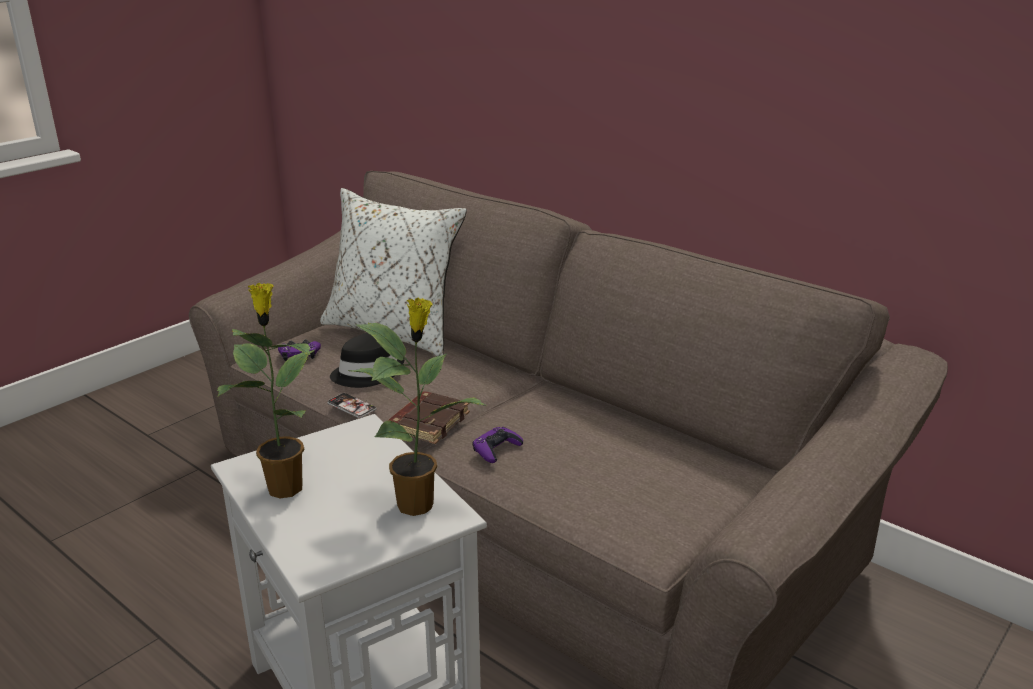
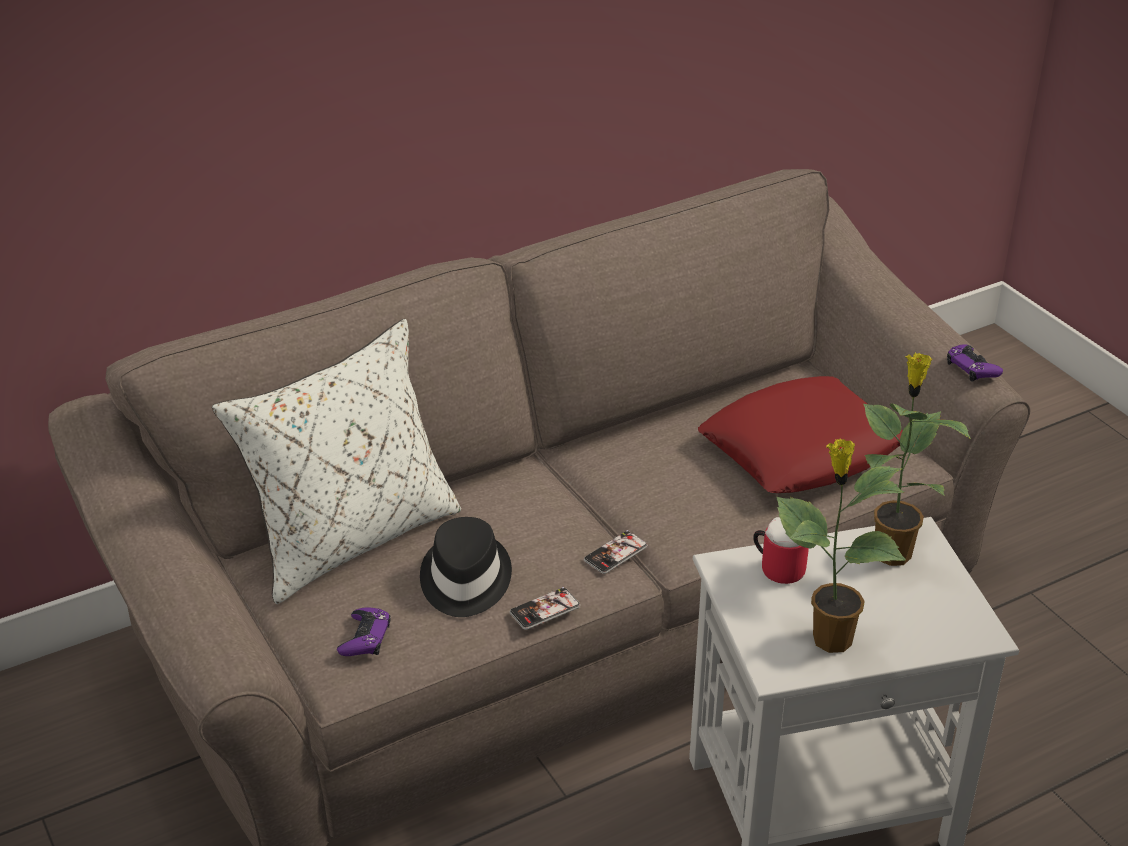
camera: 70 degrees left, 10 degrees up
brown book [388,391,470,444] -> phone [584,530,648,574]
purple game controller [472,427,523,463] -> purple game controller moved to [947,344,1003,382]
none -> red pillow [698,376,903,493]
none -> mug [753,517,809,584]

